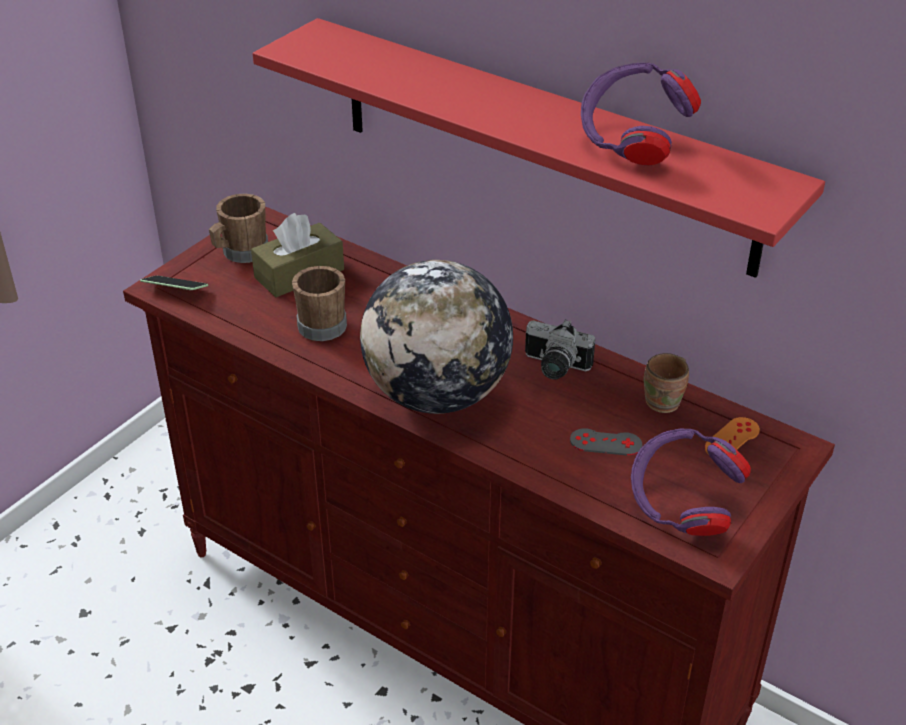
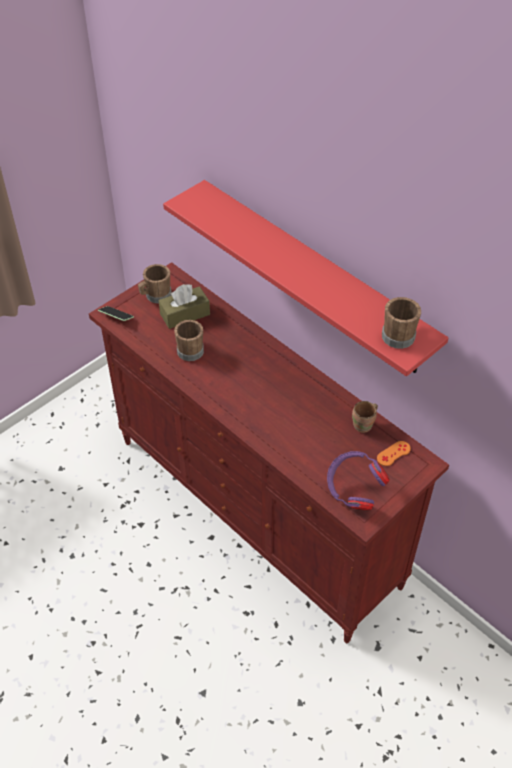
camera: 10 degrees right, 10 degrees up
globe [360,260,513,414] -> none
camera [525,319,595,380] -> none
grey game controller [570,428,642,456] -> none
purple headphones [581,63,701,165] -> none
none -> brown mug [382,297,421,349]

